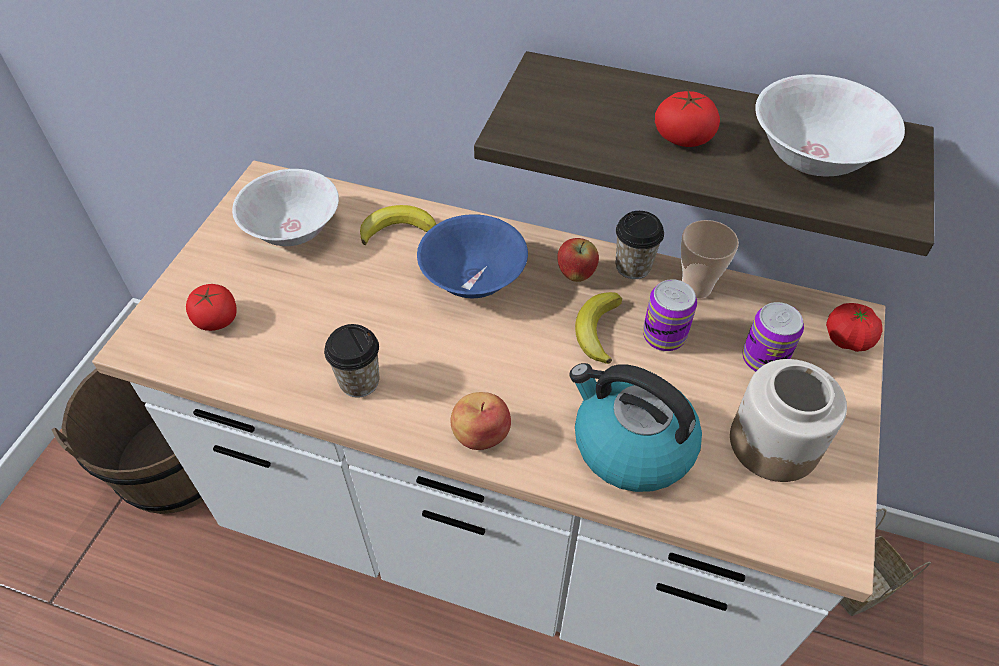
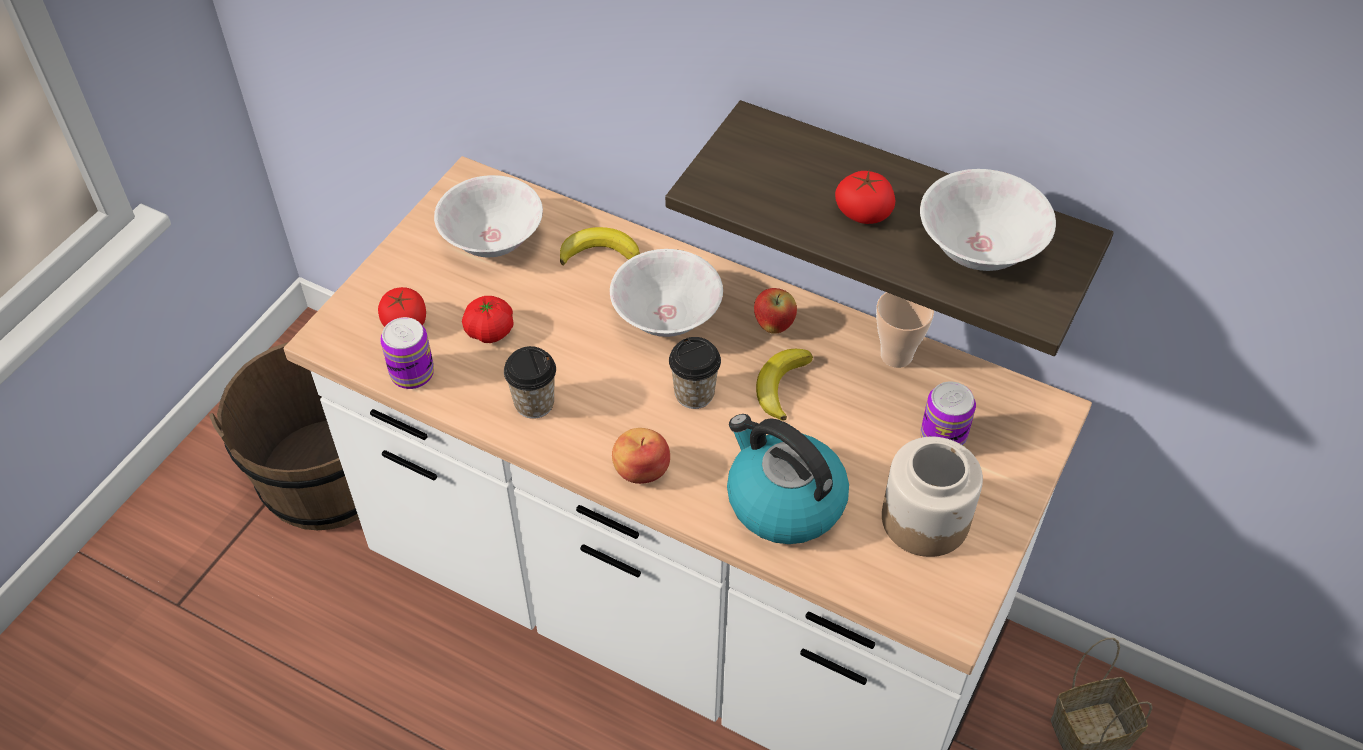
camera: 10 degrees right, 0 degrees up
blue bowl [417,214,528,299] -> white bowl [610,249,723,337]
cup [616,211,664,279] -> cup moved to [669,337,721,409]
can [643,279,697,351] -> can moved to [380,317,434,389]
tomato [826,303,883,352] -> tomato moved to [462,296,514,343]

